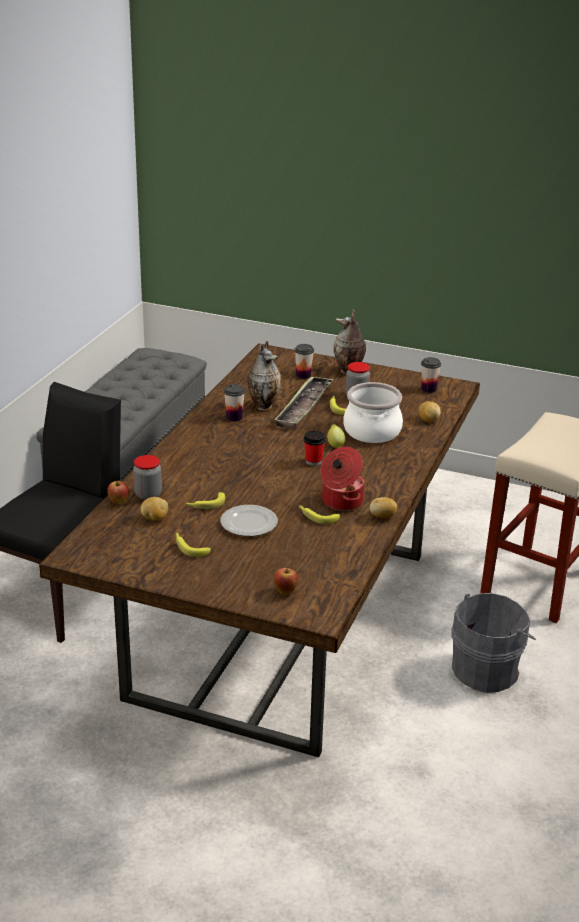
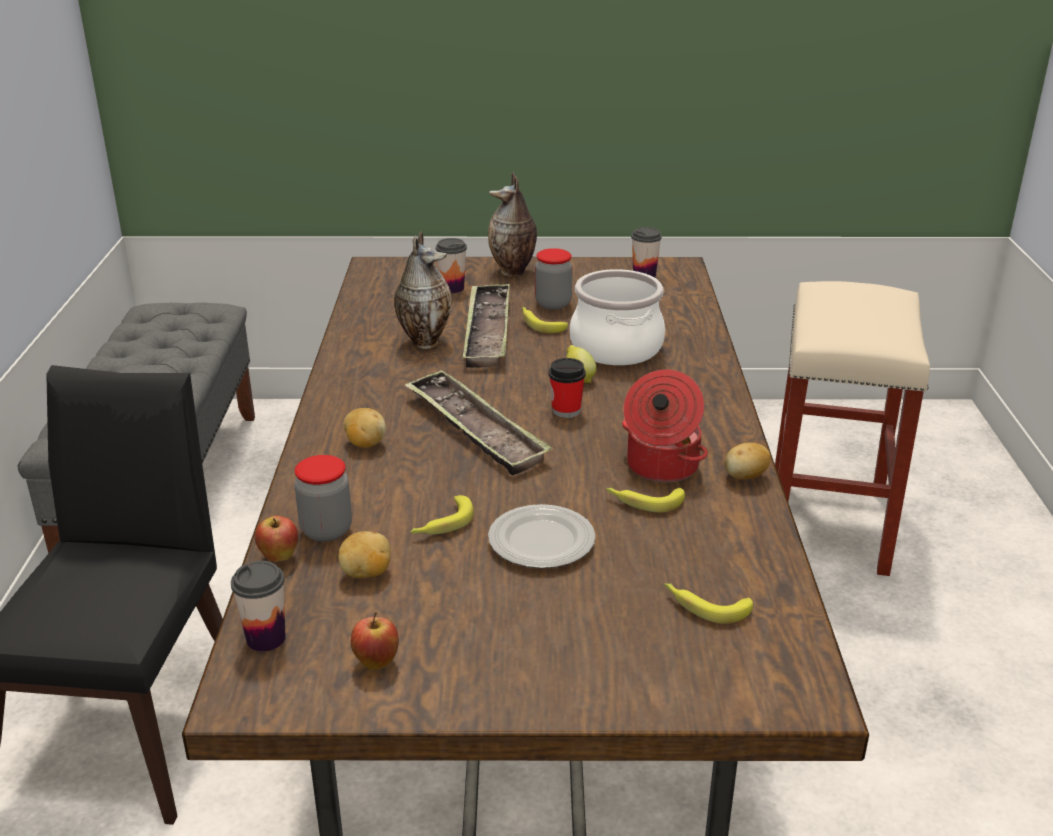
camera: 20 degrees left, 0 degrees up
banana [176,533,210,557] -> banana moved to [664,584,753,624]
cup [224,384,245,422] -> cup moved to [231,561,286,652]
apple [274,566,298,595] -> apple moved to [351,612,399,670]
potato [419,401,441,422] -> potato moved to [343,408,386,448]
grey bucket [451,593,536,693] -> none
none -> tray [404,369,552,475]

